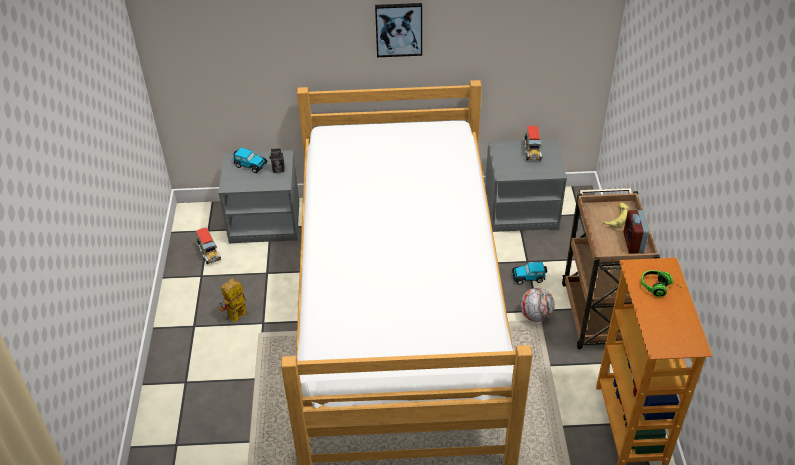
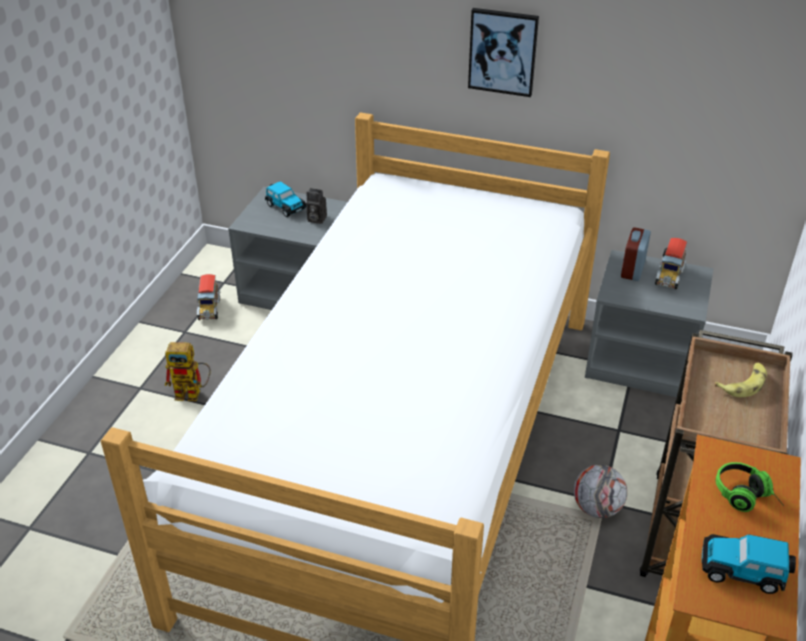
camera: 20 degrees right, 5 degrees down
toy robot [219,278,247,323] -> toy robot turned 150 degrees counterclockwise [165,342,211,401]
toy car [512,262,547,285] -> toy car moved to [702,534,796,594]
alarm clock [623,210,649,253] -> alarm clock moved to [621,227,651,281]

